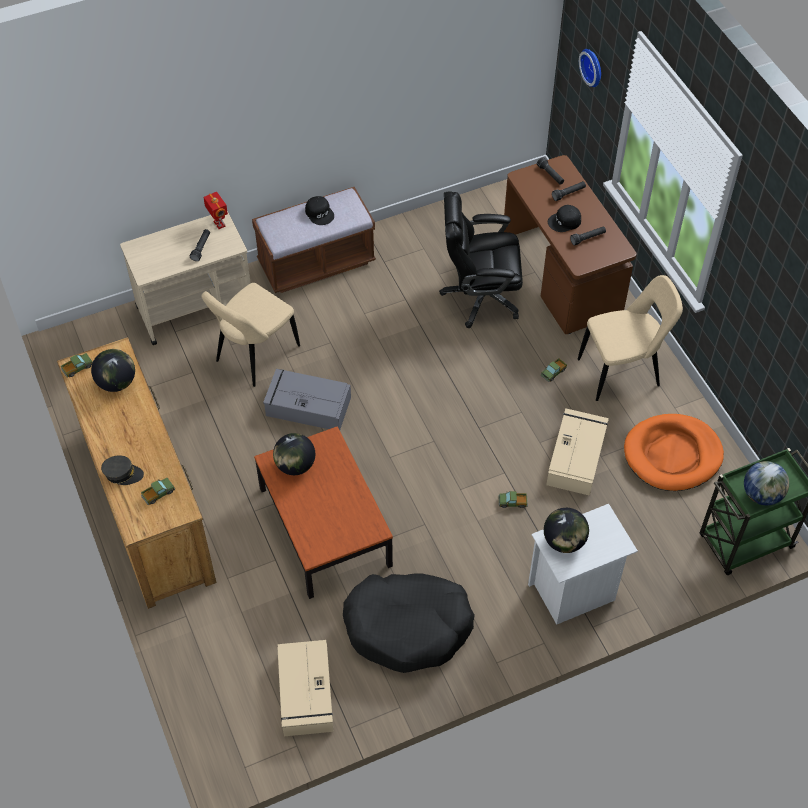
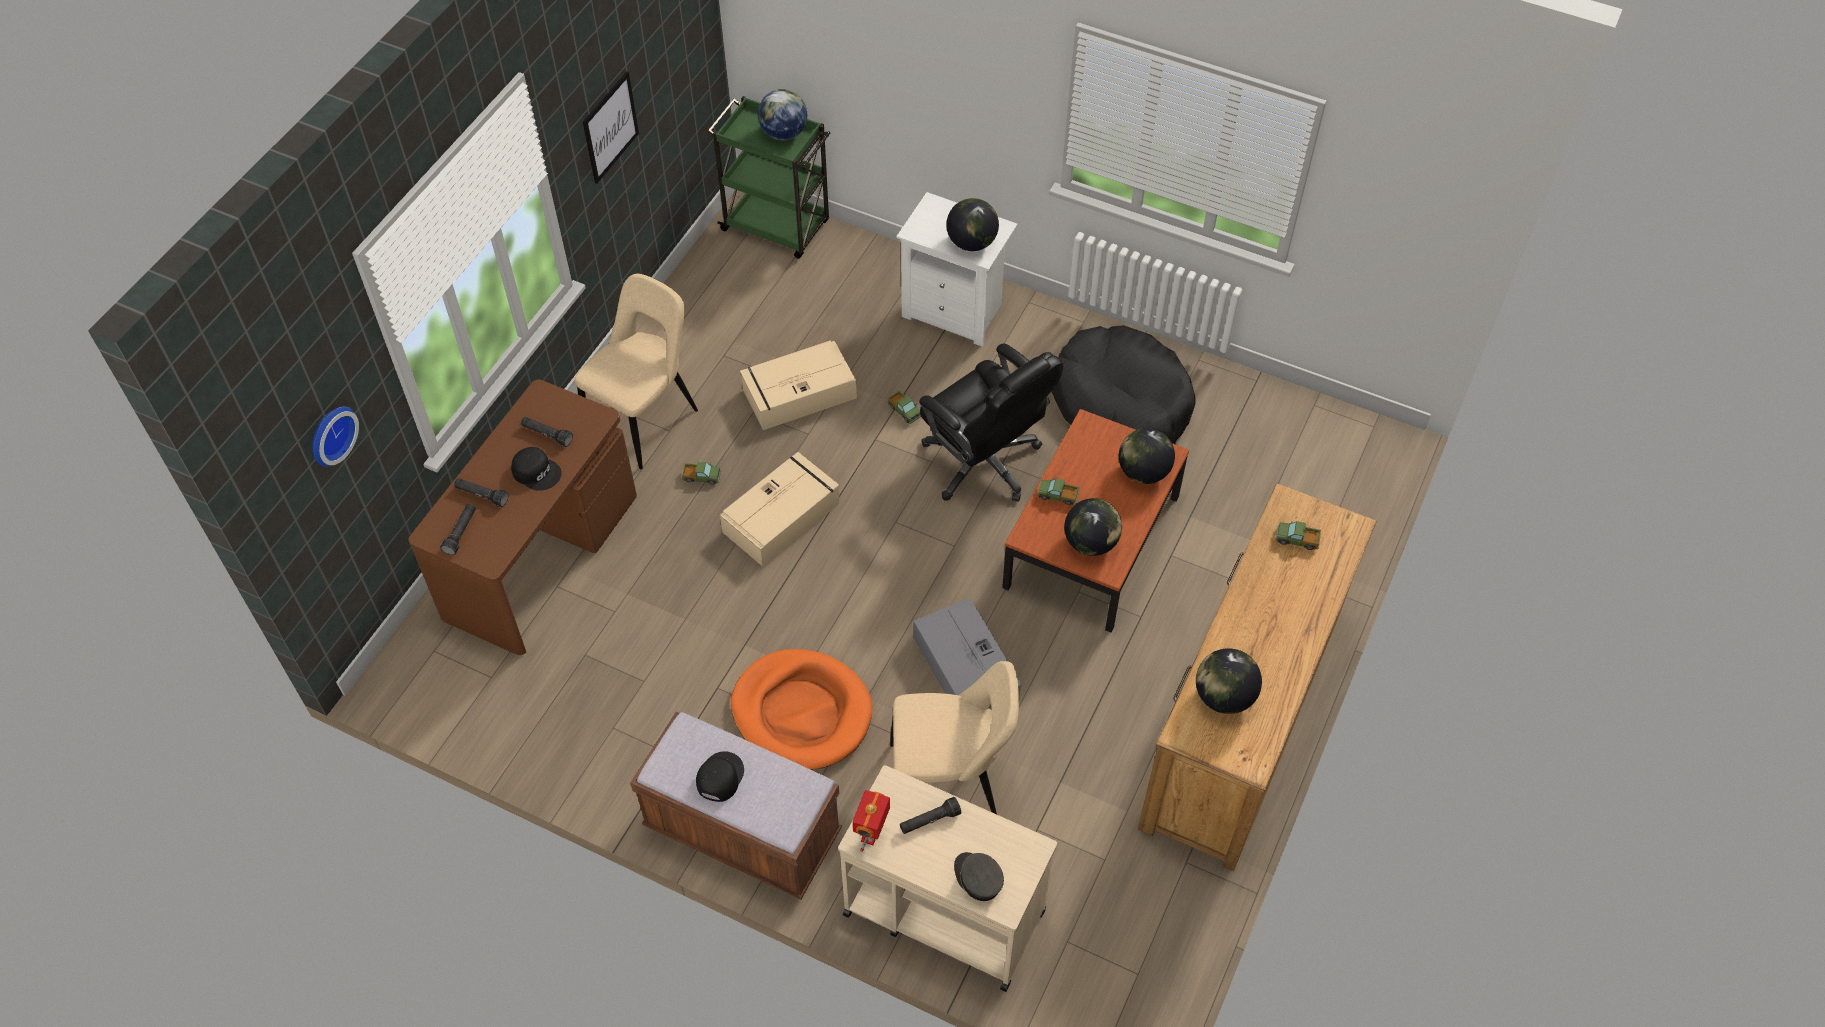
camera: 130 degrees left, 0 degrees up
toy truck [61,353,93,377] -> toy truck moved to [1037,478,1079,505]
grey cap [101,455,144,485] -> grey cap moved to [954,852,1004,901]
beige storage box [277,640,334,736] -> beige storage box moved to [720,452,839,567]
black office chair [439,191,523,328] -> black office chair moved to [919,344,1063,502]
beige chair [578,275,683,401] -> beige chair turned 90 degrees clockwise [575,274,698,469]
orange dog bed [624,414,724,491] -> orange dog bed moved to [731,649,872,770]
none -> picture [583,72,639,184]
none -> globe [1119,428,1175,484]

